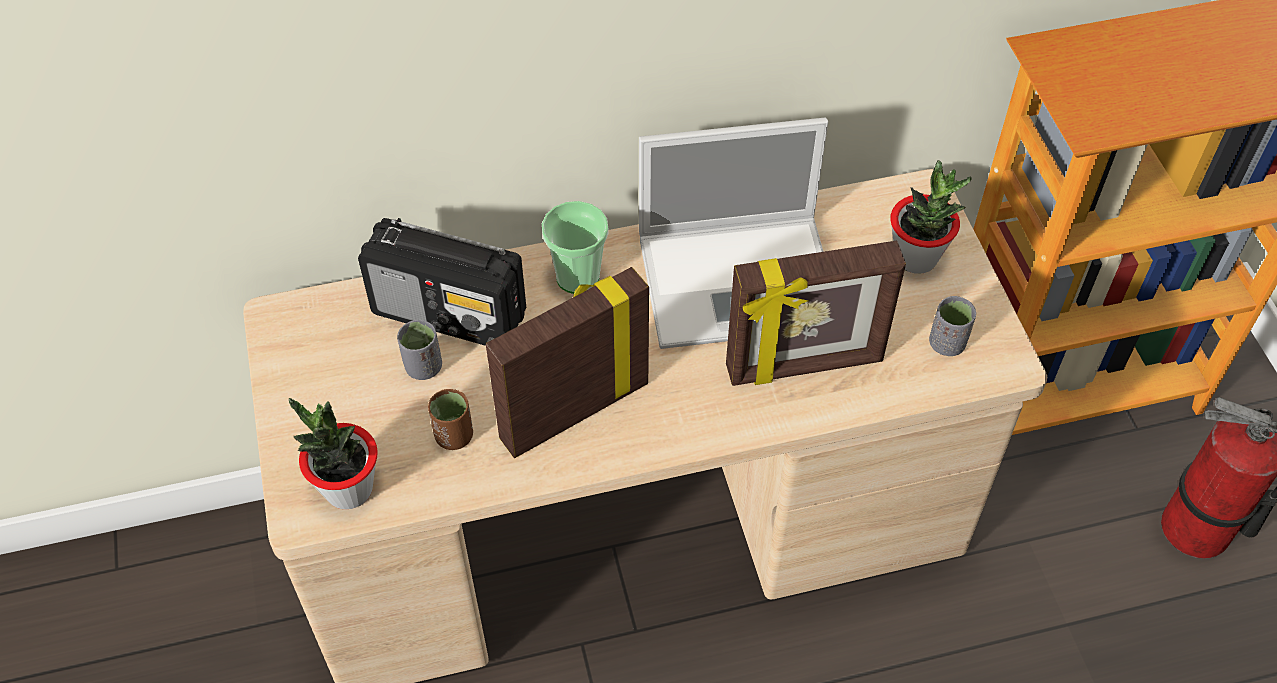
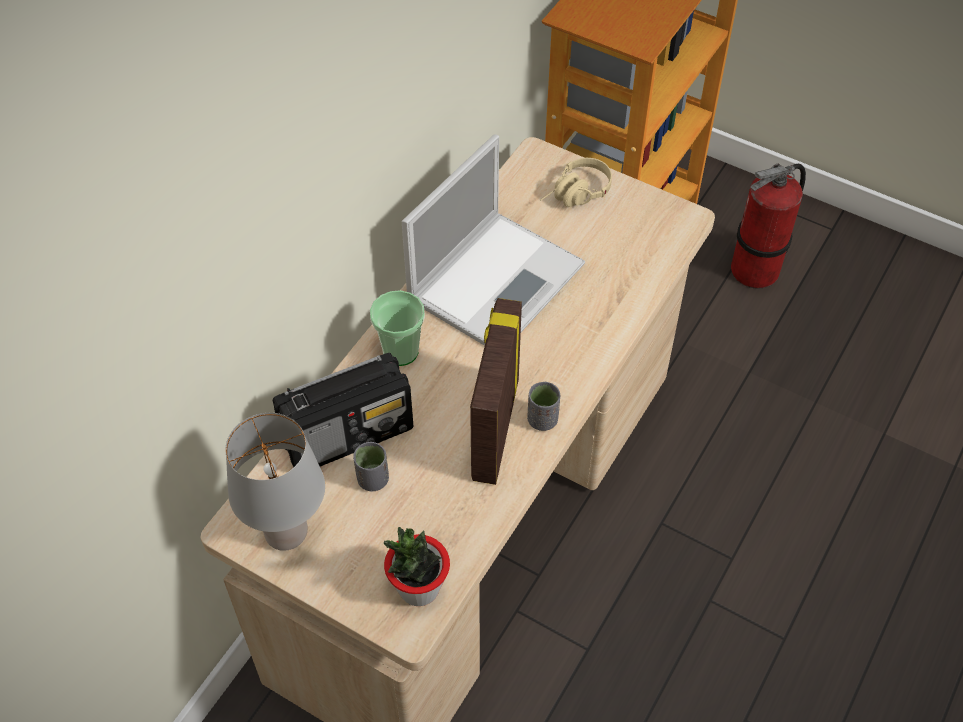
camera: 45 degrees left, 0 degrees up
brown cup [428,389,473,450] -> none
picture frame [726,241,906,386] -> none
potted plant [890,160,972,274] -> beige headphones [540,158,612,207]
grey cup [929,296,976,356] -> grey cup moved to [527,382,560,431]
none -> grey table lamp [225,413,325,551]

